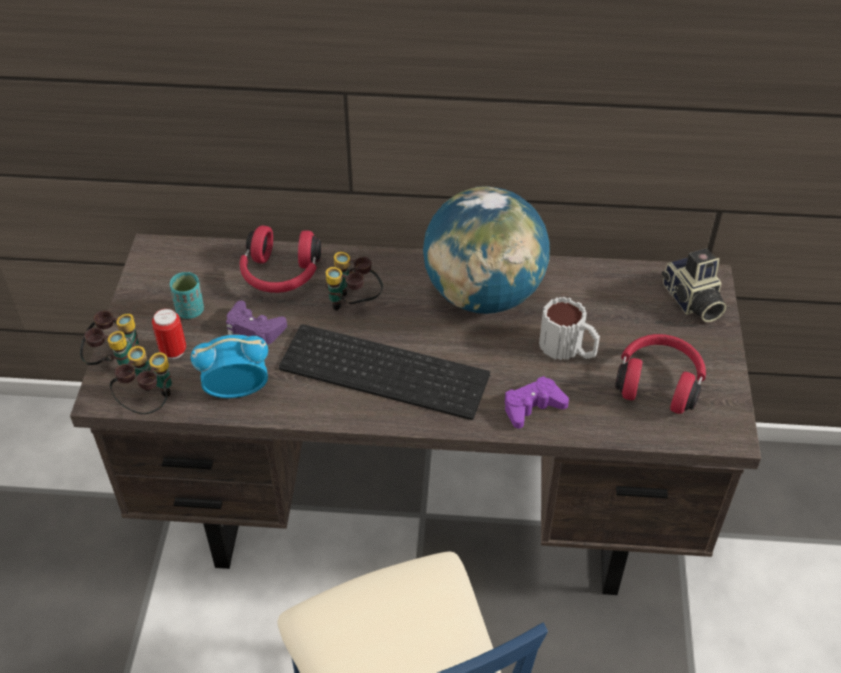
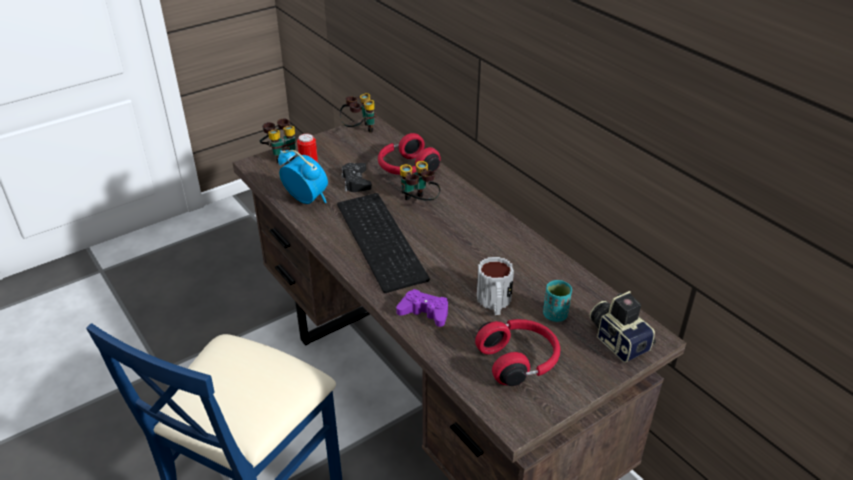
camera: 50 degrees right, 10 degrees down
binoculars [110,346,172,414] -> binoculars moved to [340,93,377,133]
turquoise cup [170,272,204,319] -> turquoise cup moved to [543,280,572,322]
purple game controller [226,300,287,345] -> black game controller [342,163,372,192]
globe [423,186,550,314] -> none
camera [662,248,726,322] -> camera turned 120 degrees clockwise [590,291,656,363]

